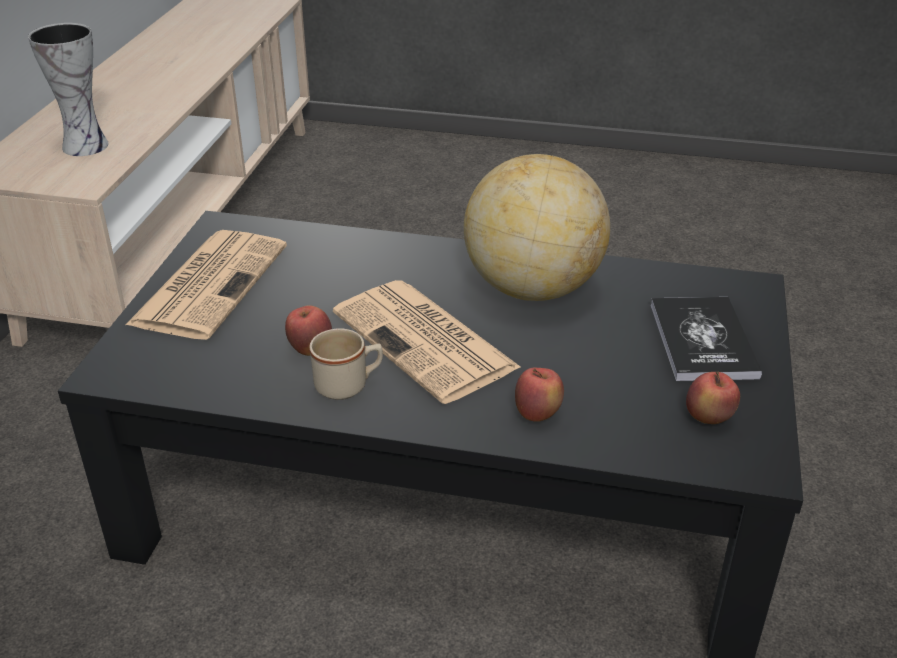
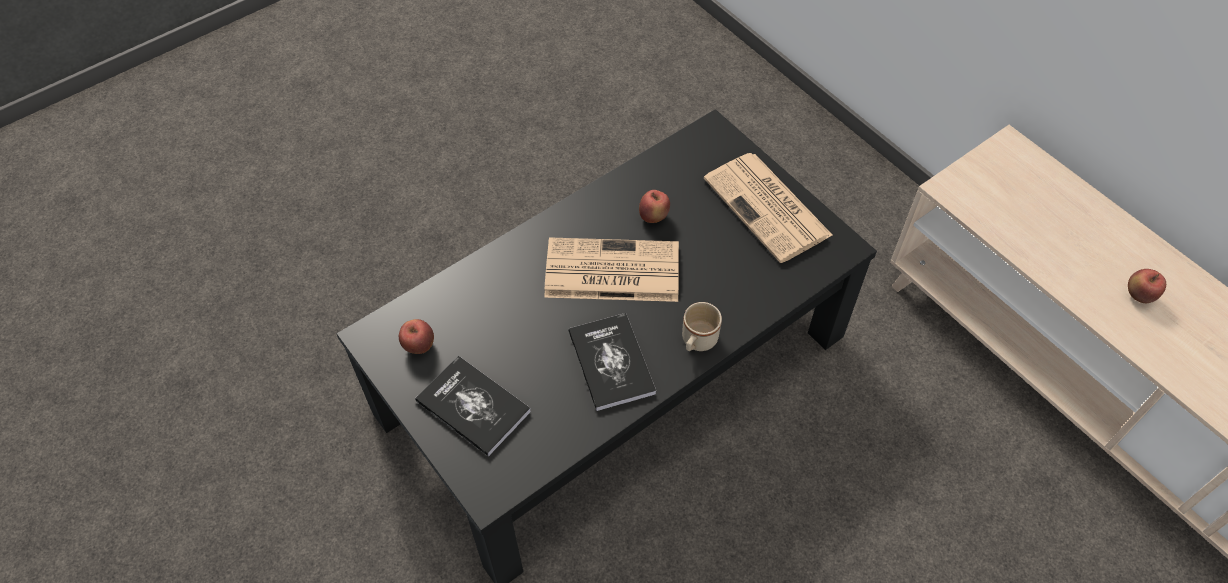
camera: 130 degrees right, 20 degrees up
vase [28,23,109,156] -> none
beige mug [310,328,383,400] -> beige mug moved to [682,302,722,351]
globe [464,154,610,301] -> book [568,313,656,411]
apple [515,367,564,422] -> apple moved to [1128,269,1166,303]

